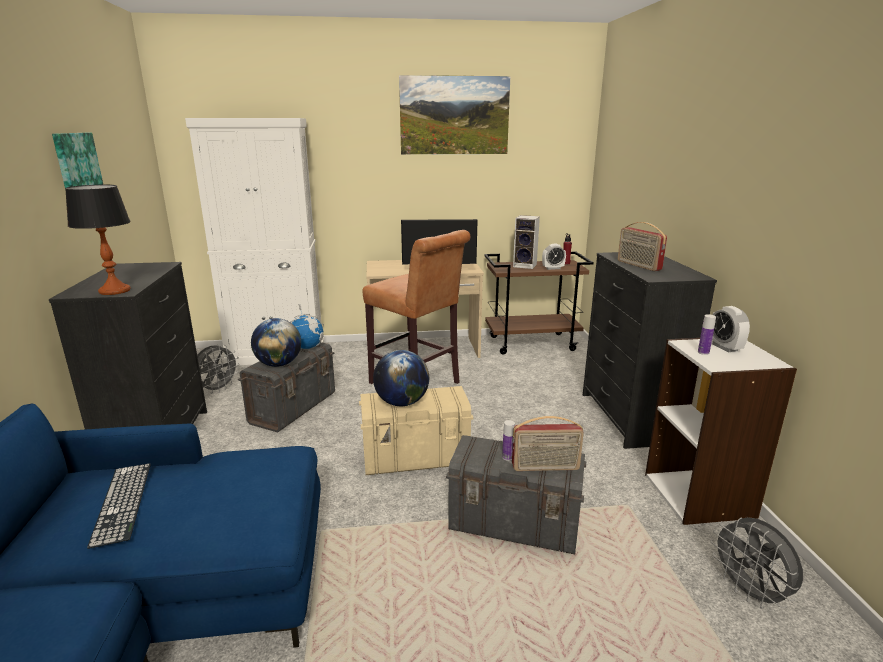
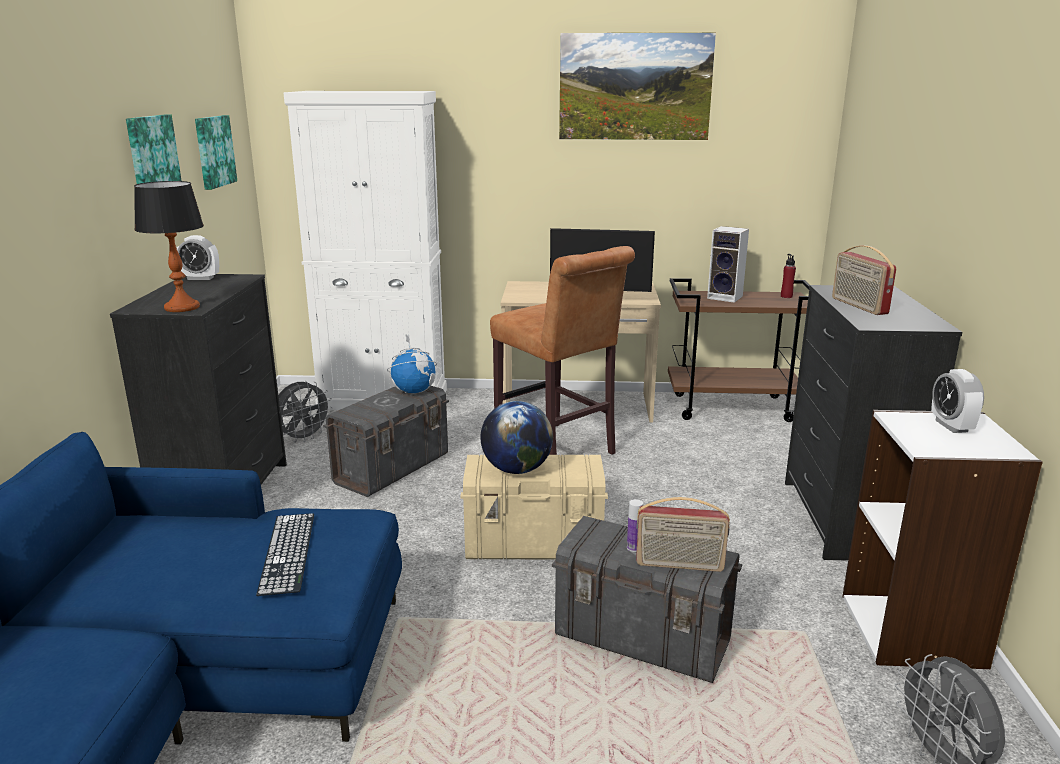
camera: 10 degrees right, 0 degrees up
keyboard [87,463,151,549] -> keyboard moved to [256,513,314,596]
globe [251,318,301,367] -> none
alarm clock [542,244,566,270] -> alarm clock moved to [177,235,219,280]
bottle [698,314,716,355] -> none
none -> picture [195,115,237,190]

